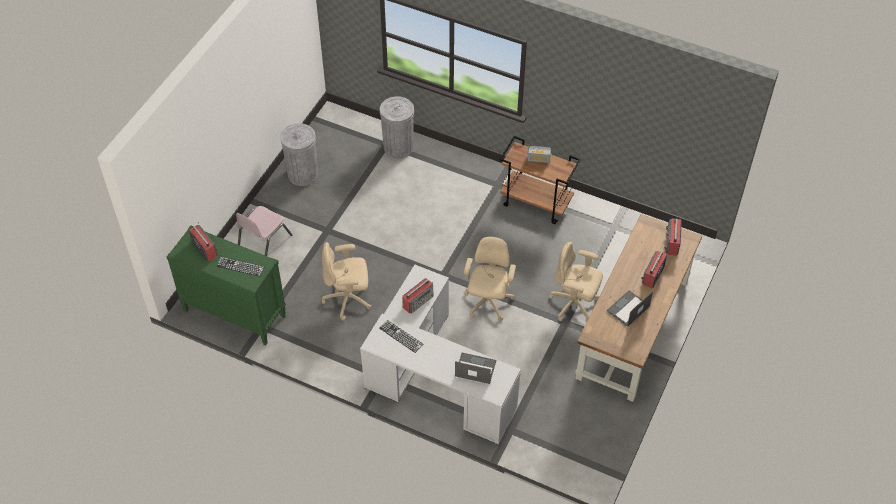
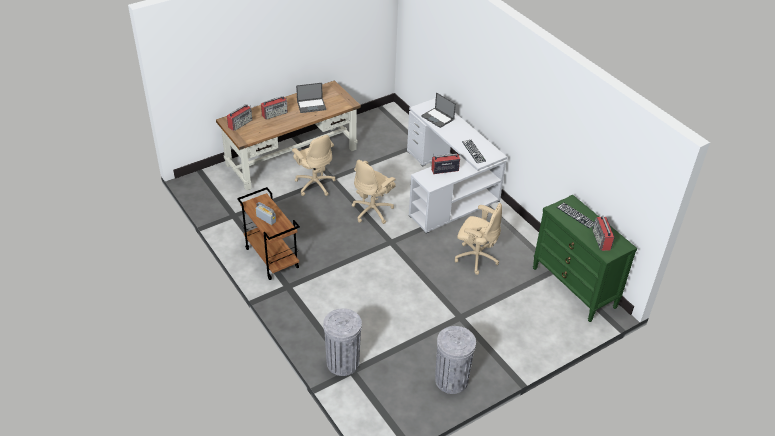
camera: 150 degrees left, 10 degrees down
pink chair [236,206,292,256] -> none

